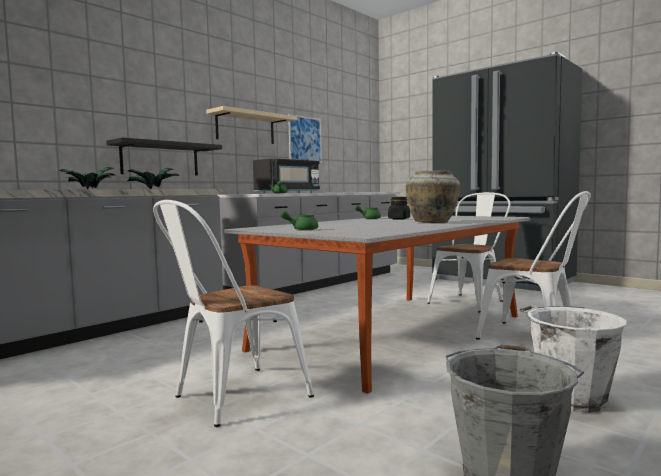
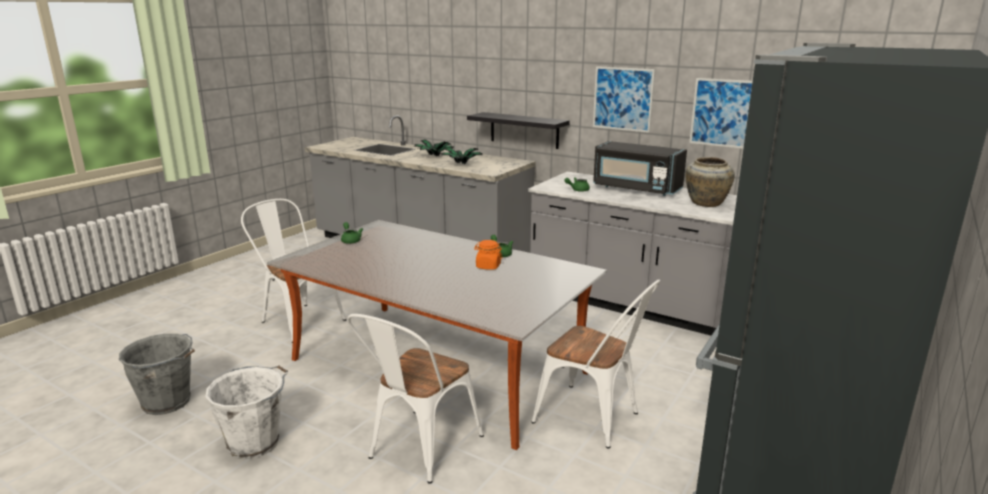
camera: 80 degrees right, 15 degrees up
beige shelf [206,106,297,144] -> picture [593,66,655,133]
black jar [388,197,410,220] -> orange jar [474,240,503,270]
beige vase [406,171,460,223] -> beige vase moved to [686,157,735,207]

